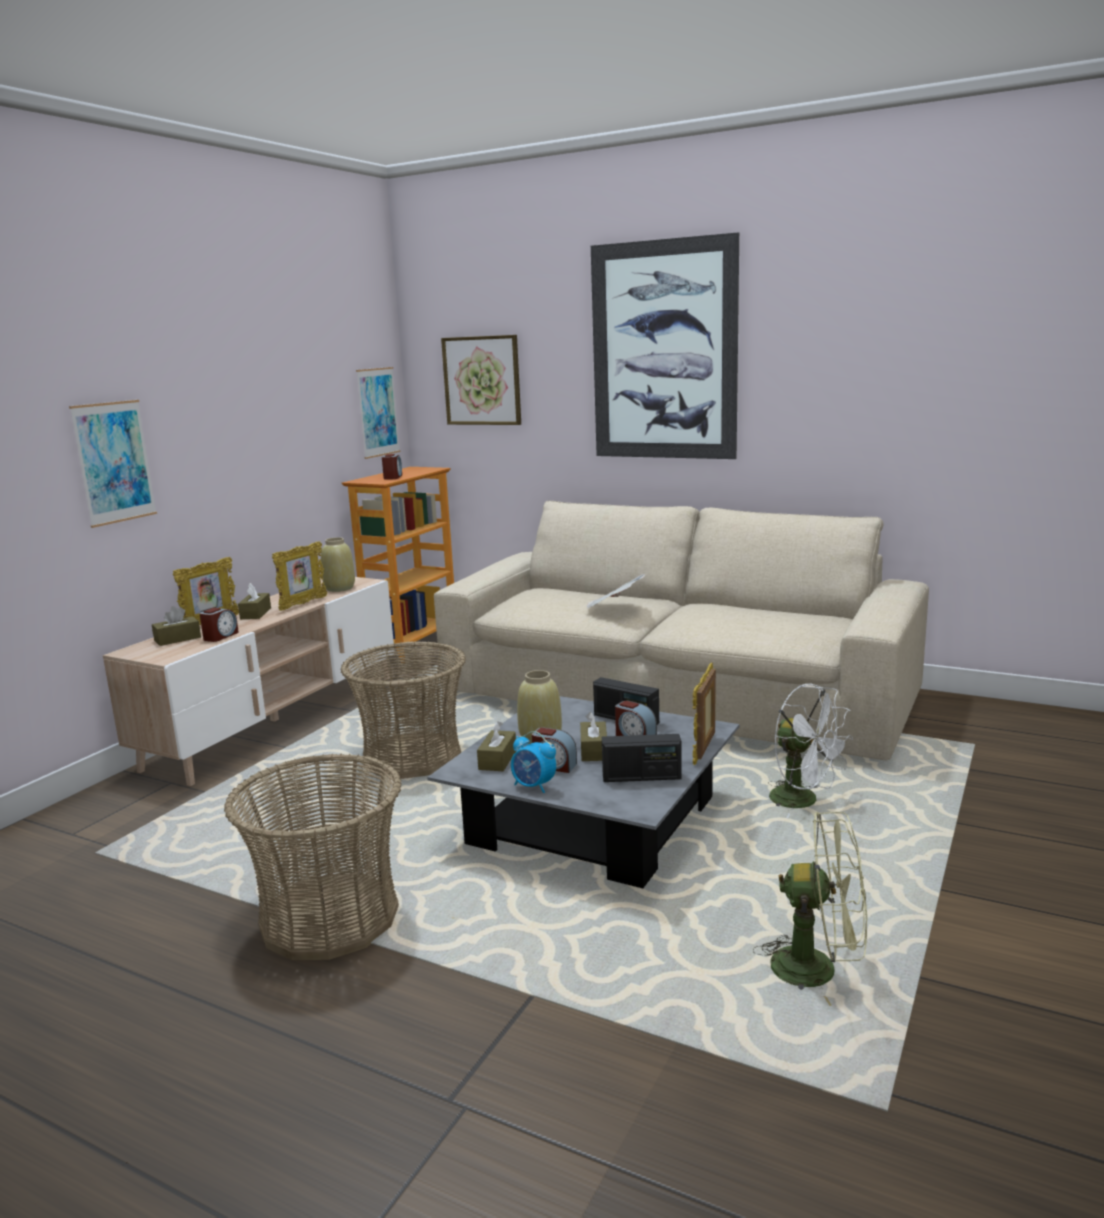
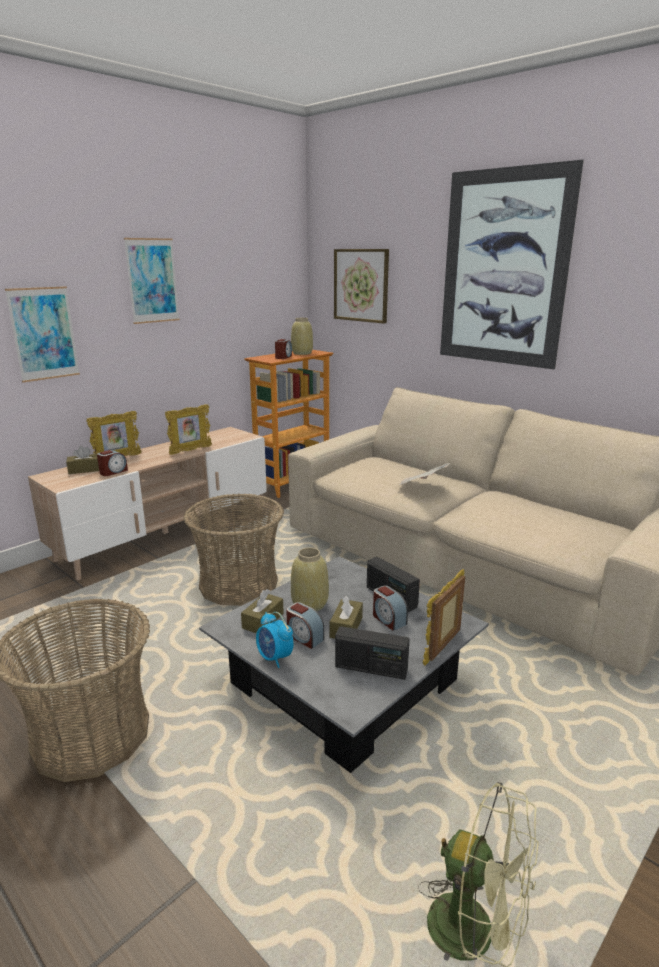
camera: 15 degrees right, 5 degrees up
brown tissue box [238,583,271,619] -> none
beige vase [321,537,355,592] -> beige vase moved to [291,318,313,355]
picture [356,367,400,459] -> picture moved to [124,238,180,324]
white fan [768,684,853,818] -> none

